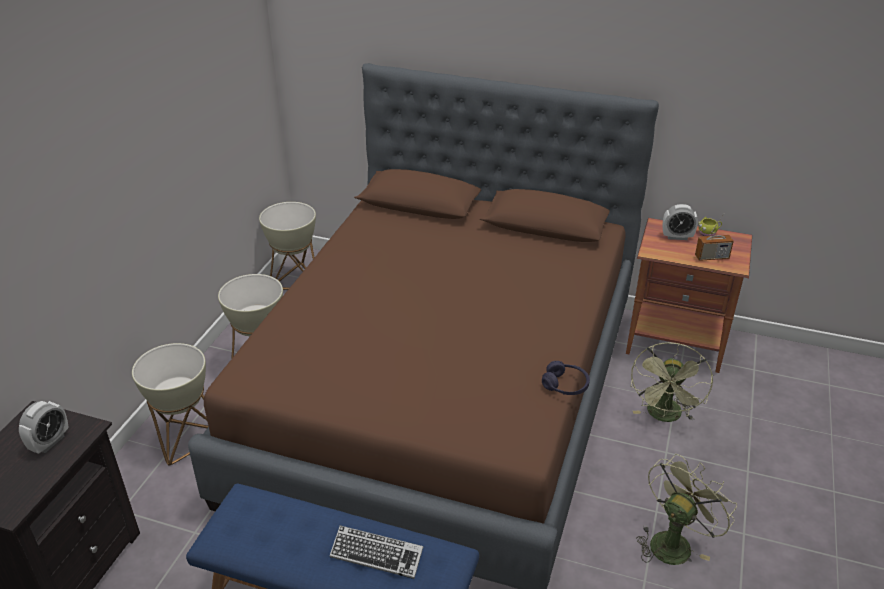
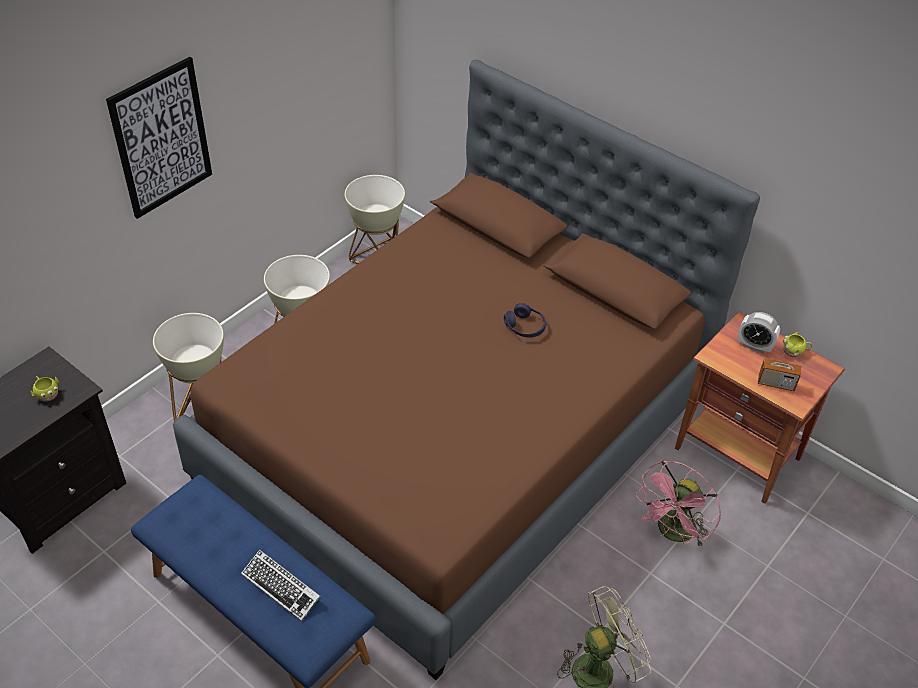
camera: 20 degrees right, 10 degrees up
alarm clock [19,401,69,454] -> yellow mug [30,376,59,402]
purple headphones [542,361,590,395] -> purple headphones moved to [504,303,546,337]
green fan [631,342,713,422] -> pink fan [636,460,721,548]
none -> picture [106,57,212,219]

